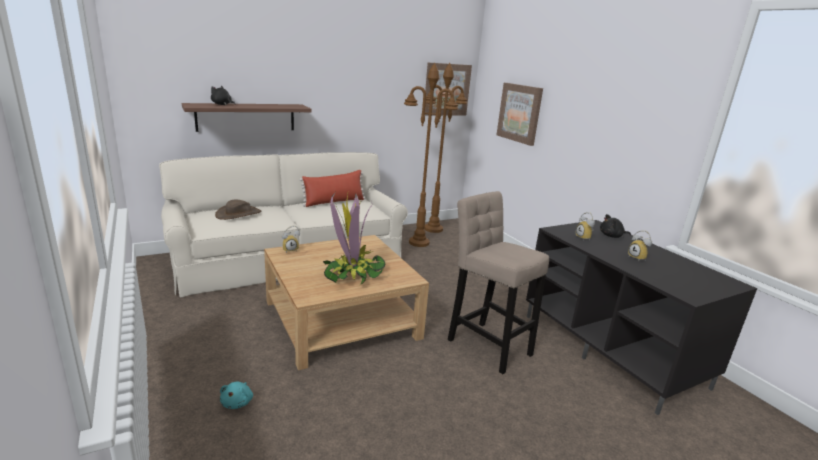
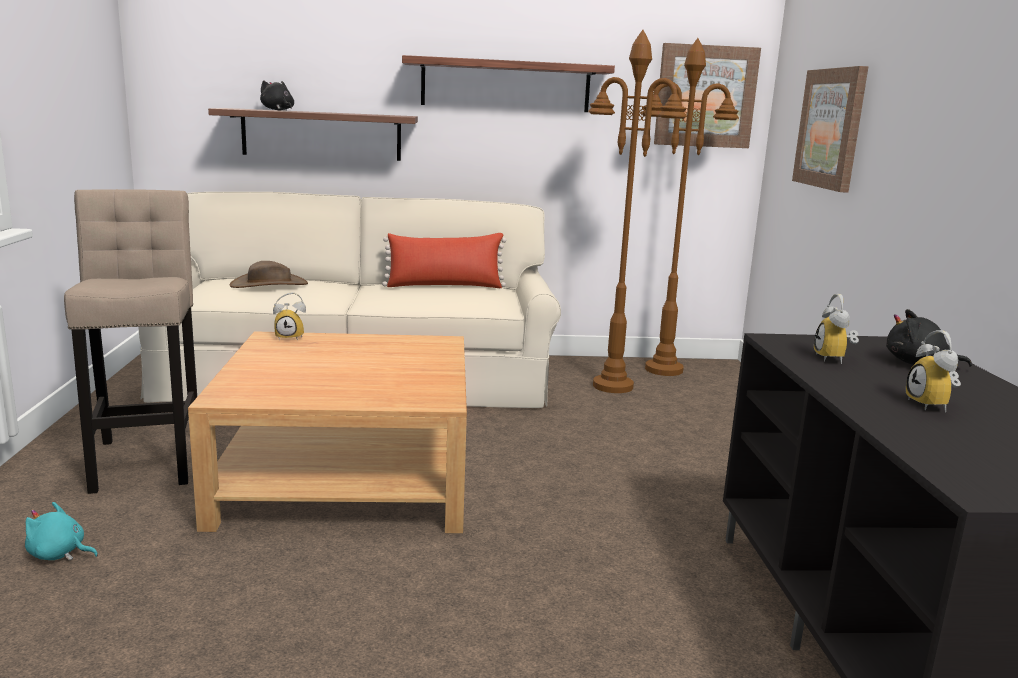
camera: 25 degrees right, 5 degrees down
turquoise plush toy [220,382,253,409] -> turquoise plush toy turned 75 degrees clockwise [25,502,98,561]
potted plant [323,193,386,285] -> none
beige stool [448,191,549,374] -> beige stool moved to [64,189,197,494]
none -> shelf [402,55,615,112]

